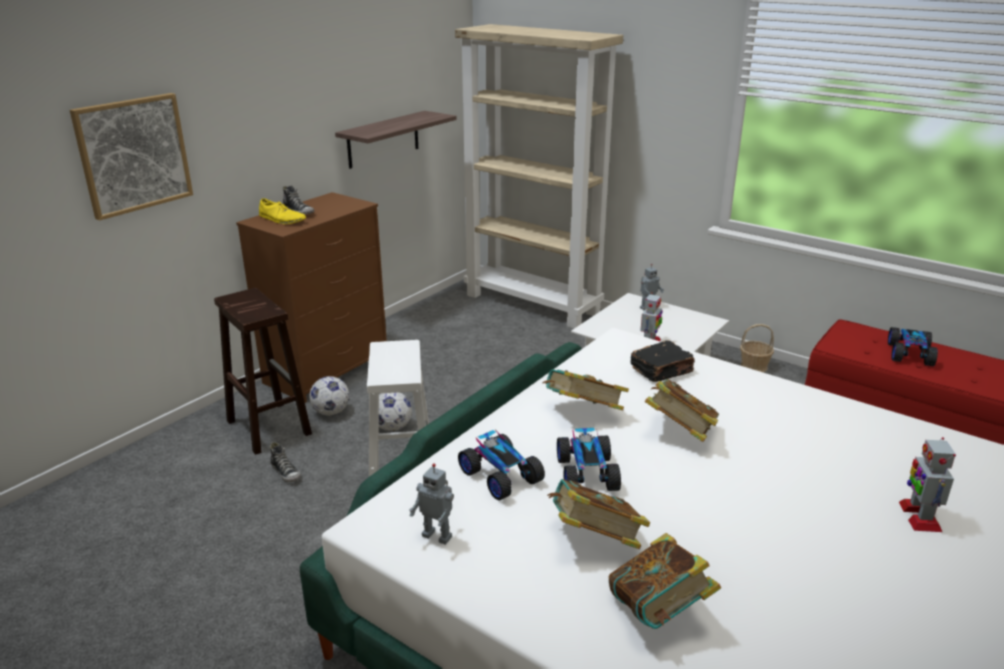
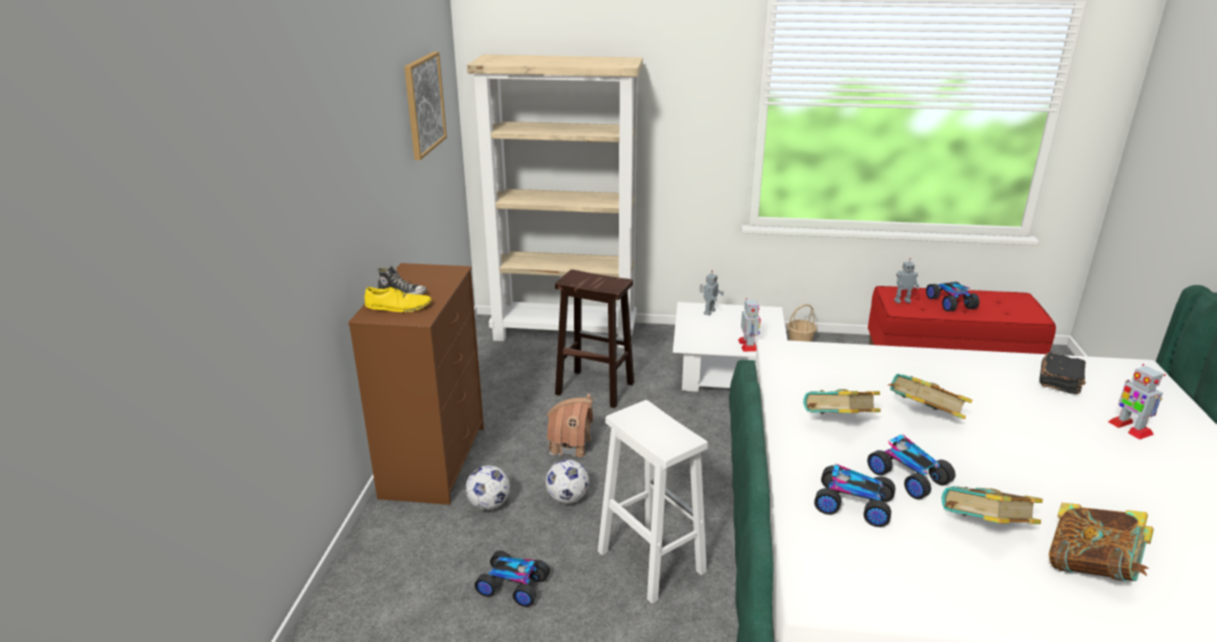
camera: 30 degrees left, 0 degrees up
picture [70,93,193,221] -> picture moved to [404,52,447,160]
brown stool [214,288,312,455] -> brown stool moved to [555,269,634,408]
shoe [270,442,301,482] -> toy car [475,551,550,607]
shelf [335,111,457,169] -> none
toy robot [409,463,454,545] -> toy robot moved to [894,258,919,303]
black book [631,341,695,382] -> black book moved to [1039,352,1086,394]
none -> toy house [547,394,593,457]

